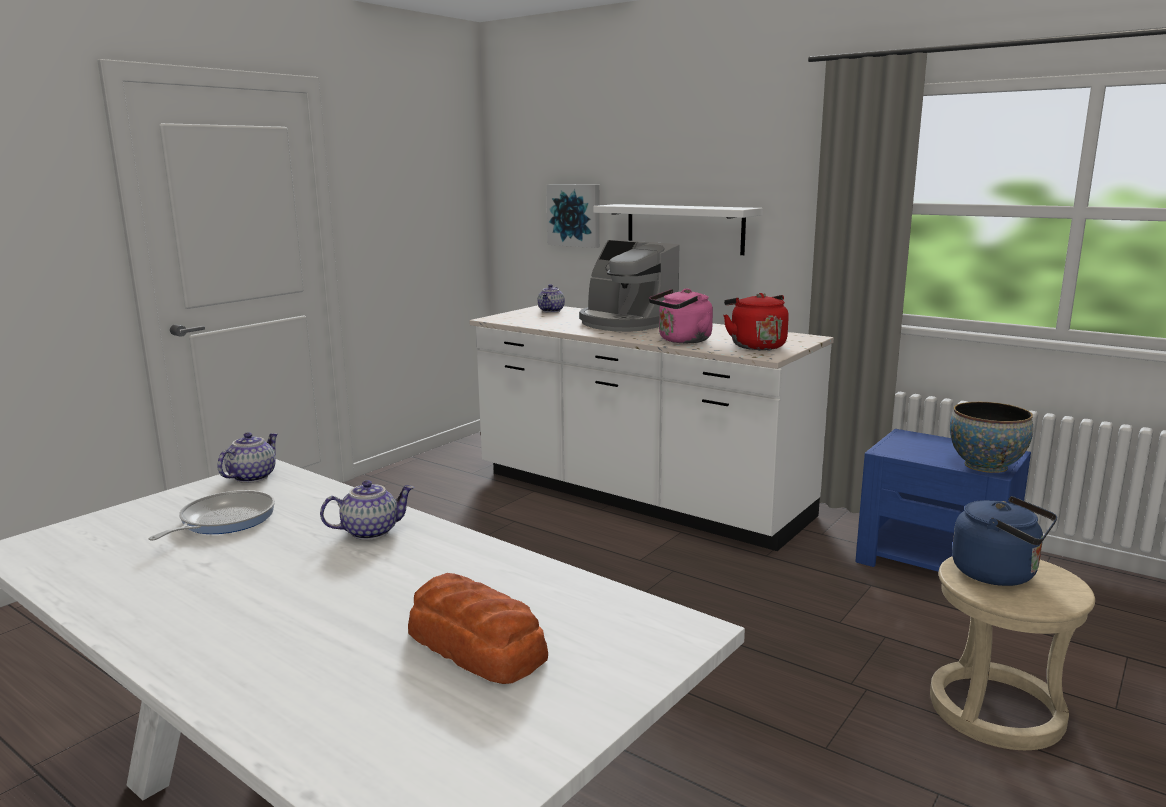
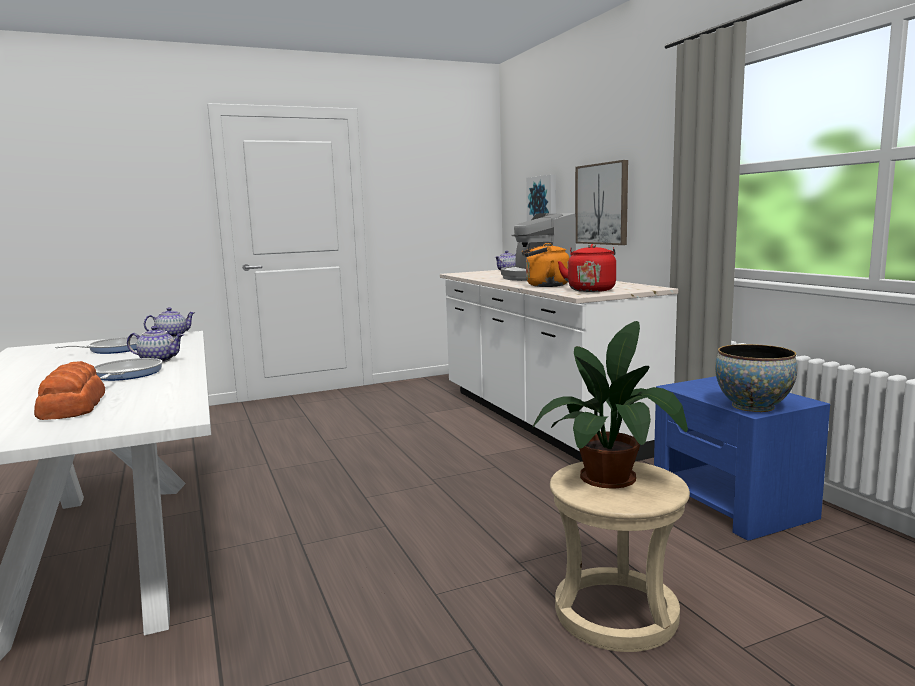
camera: 30 degrees right, 5 degrees down
white shelf [593,204,763,255] -> picture [575,160,628,245]
pink kettle [649,288,713,343] -> orange kettle [522,243,570,287]
blue kettle [952,496,1057,586] -> potted plant [532,321,688,489]
none -> frying pan [94,358,162,381]

